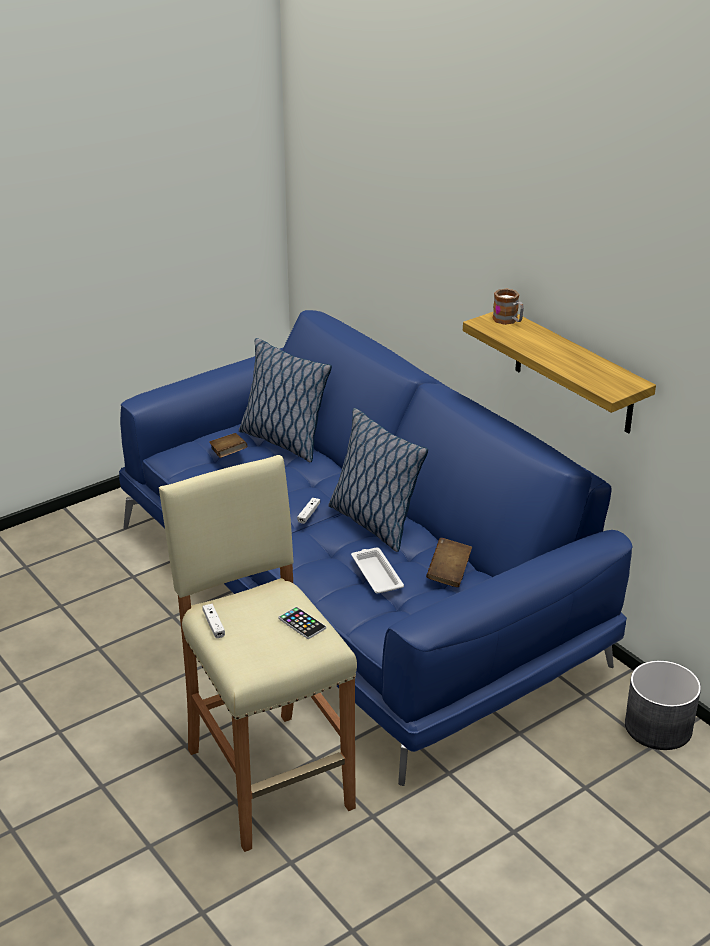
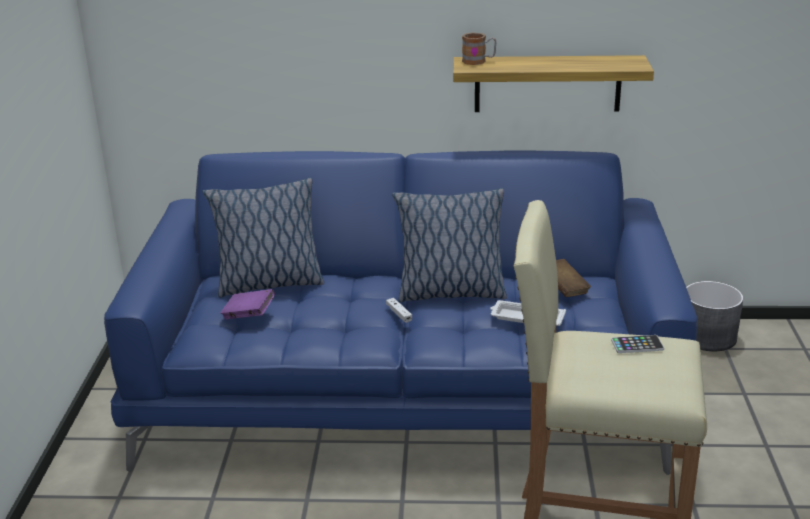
camera: 50 degrees left, 5 degrees down
white game controller [203,604,225,638] -> none
brown book [209,433,247,458] -> purple book [221,289,275,319]

